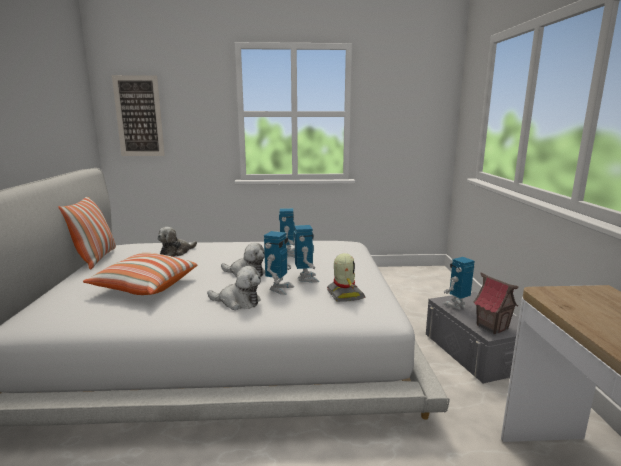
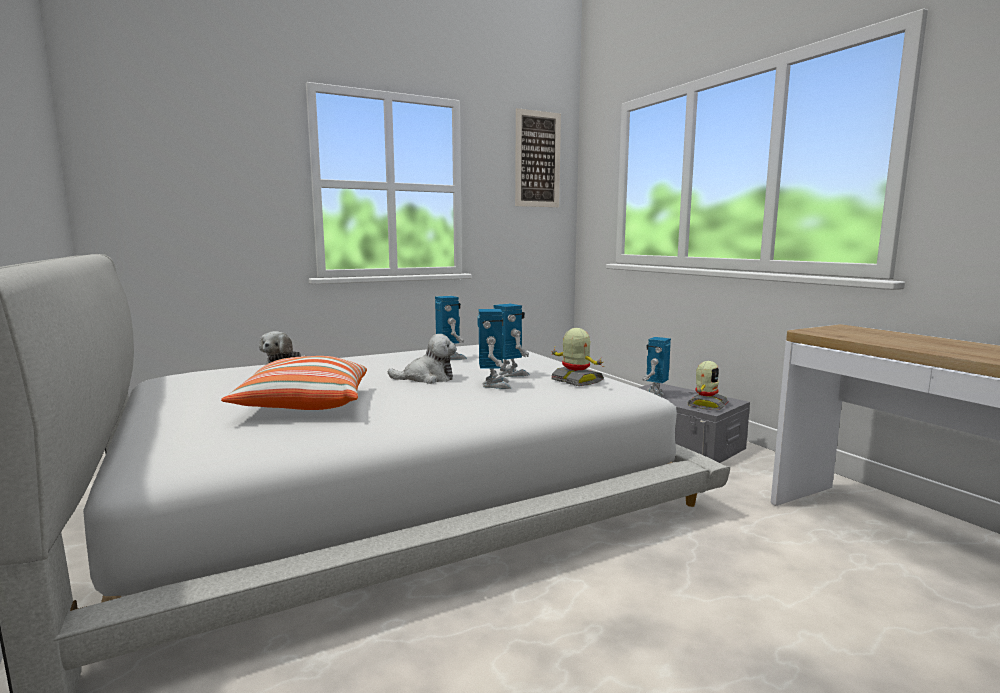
camera: 25 degrees left, 5 degrees down
pillow [58,197,116,269] -> none
picture [112,75,165,156] -> picture moved to [515,108,561,207]
plush toy [207,266,261,310] -> none
toy house [473,273,519,334] -> toy robot [688,361,729,410]

